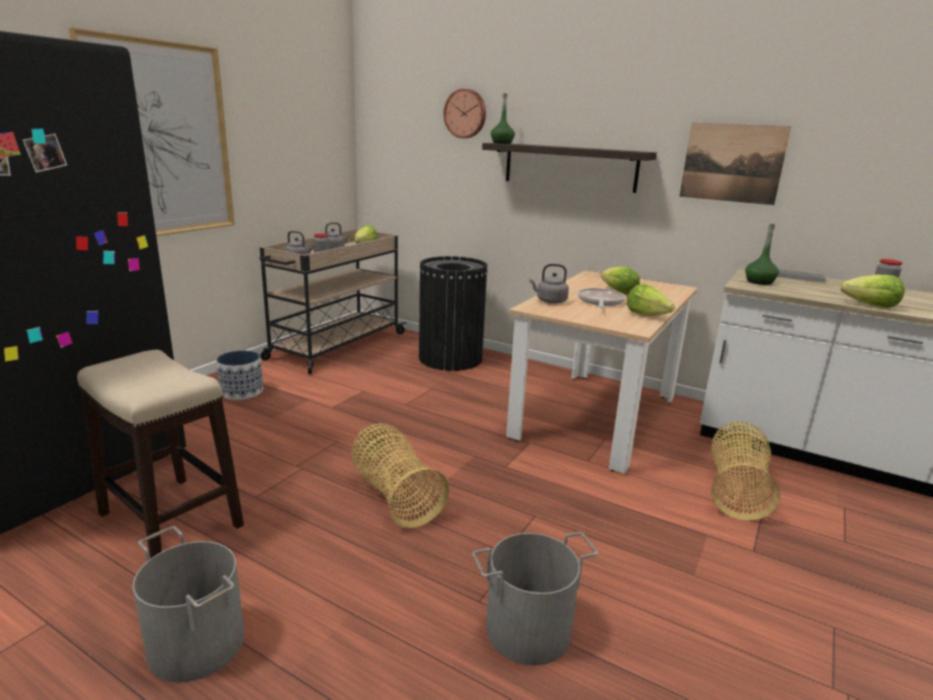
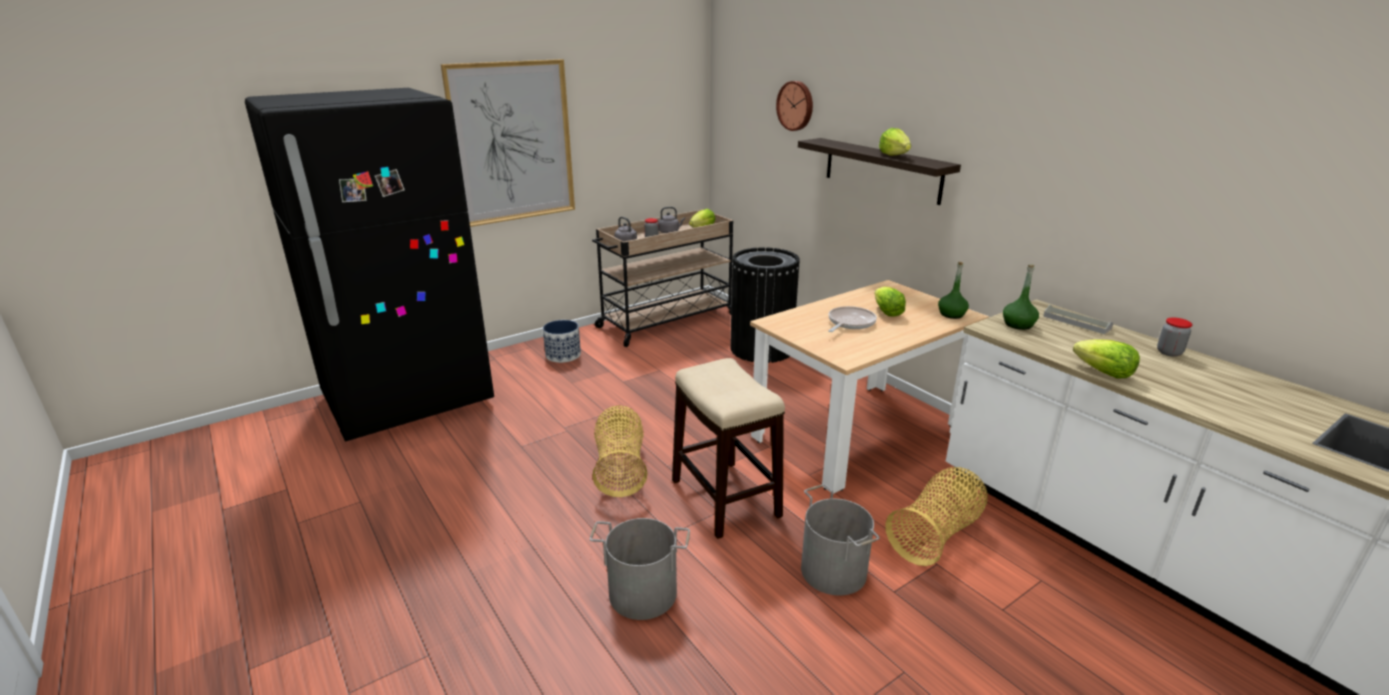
camera: 25 degrees right, 5 degrees up
stool [77,350,244,559] -> stool moved to [672,358,785,539]
grey bucket [133,526,244,683] -> grey bucket moved to [801,484,880,595]
green bottle [491,93,515,144] -> green bottle moved to [938,262,969,319]
grey kettle [530,264,569,304] -> none
lettuce [627,284,675,316] -> lettuce moved to [879,128,911,156]
picture [679,123,791,205] -> none

